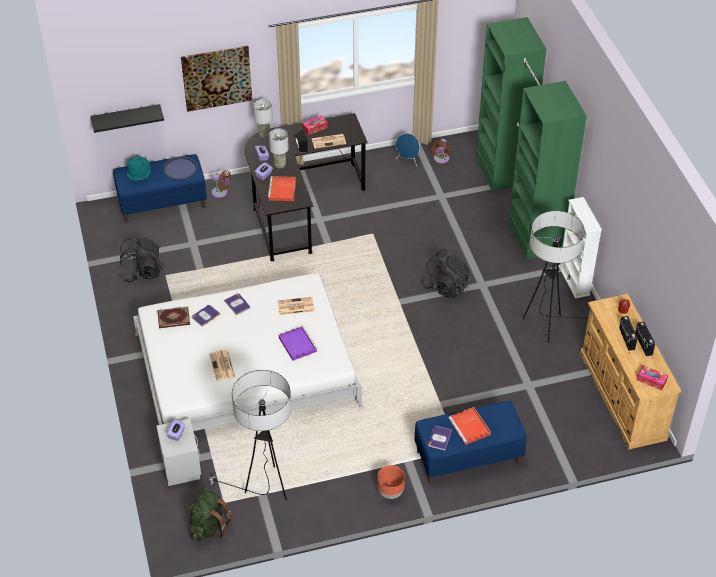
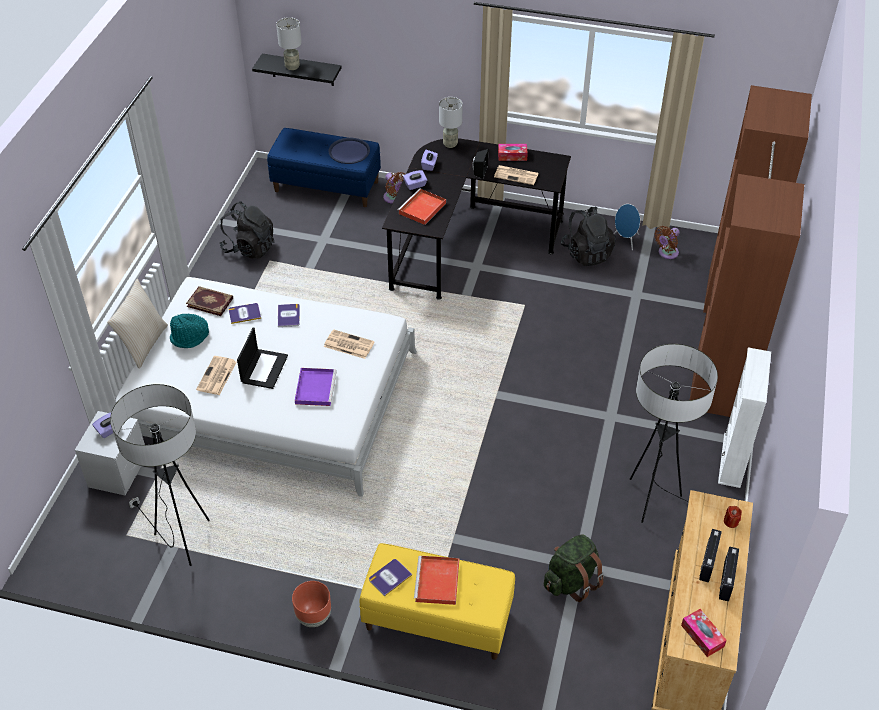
camera: 30 degrees right, 0 degrees up
turquoise hat [127,156,151,181] -> turquoise hat moved to [170,314,209,348]
picture [181,46,252,112] -> none
green backpack [188,490,232,542] -> green backpack moved to [544,535,604,602]
grey table lamp [269,129,289,169] -> grey table lamp moved to [276,17,302,70]
blue bench [415,401,527,484] -> yellow bench [360,543,515,660]
black backpack [422,249,469,298] -> black backpack moved to [561,207,616,266]
green wardrobe [476,17,587,259] -> brown wardrobe [690,85,812,417]
none -> beige pillow [107,279,168,369]
none -> laptop [237,327,288,389]

